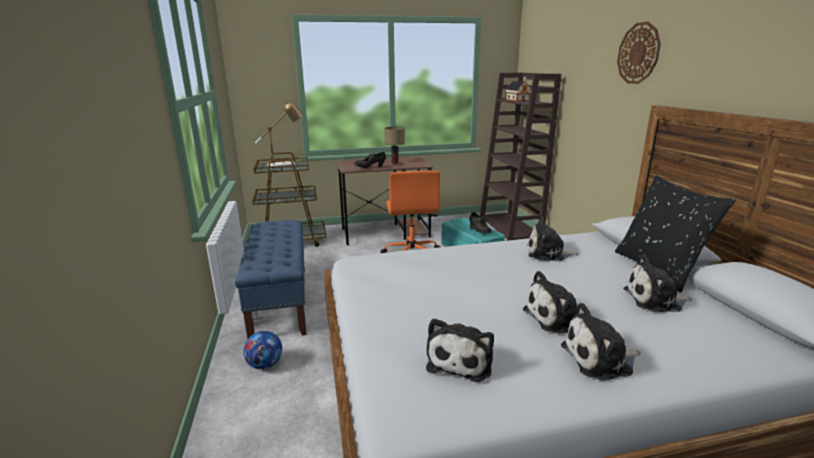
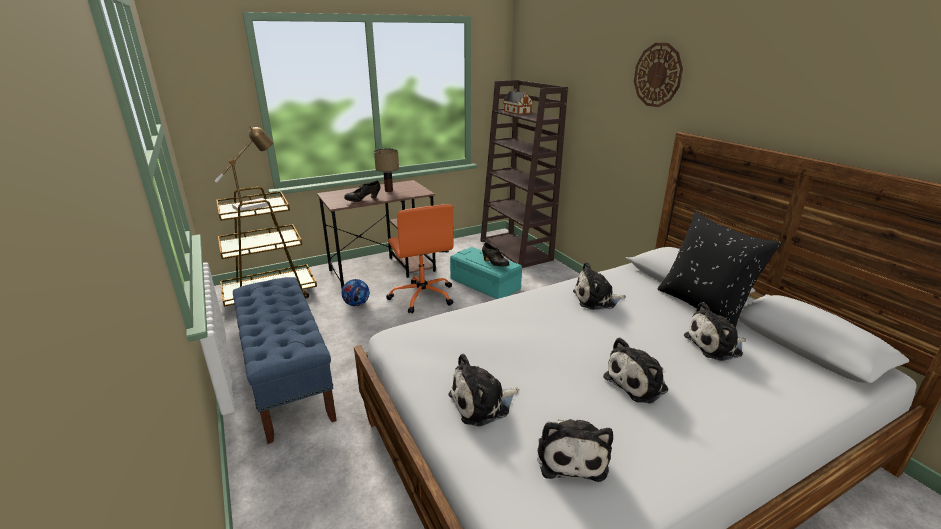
camera: 15 degrees left, 5 degrees up
football [243,331,282,369] -> football moved to [342,279,369,306]
plush toy [561,303,641,380] -> plush toy moved to [449,354,519,426]

